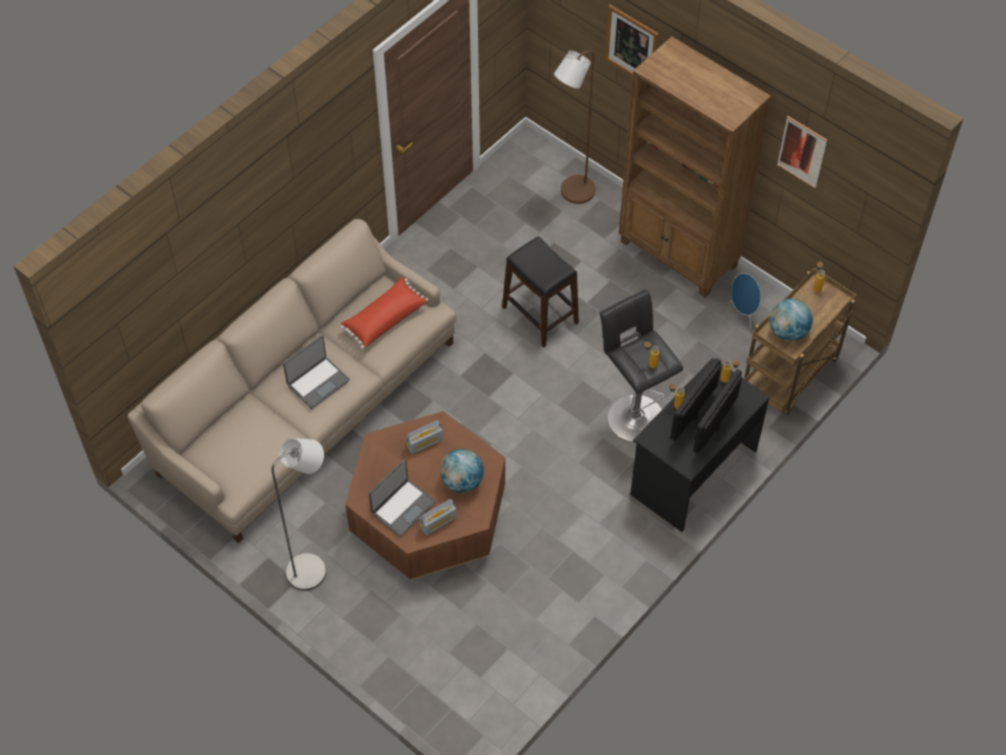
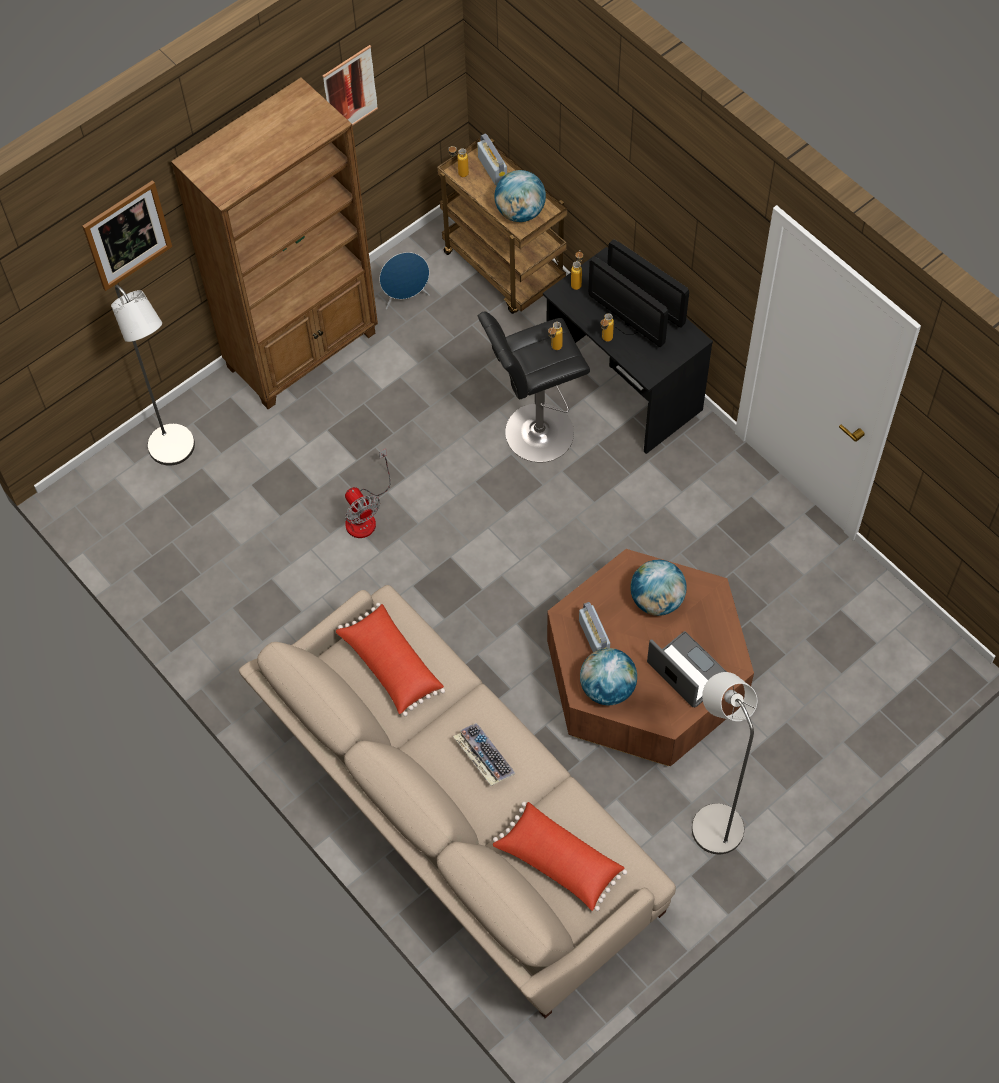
camera: 80 degrees left, 5 degrees up
laptop [283,335,350,409] -> keyboard [453,723,515,786]
radio [419,499,456,535] -> radio moved to [477,133,507,185]
black stool [502,236,579,347] -> fan [345,449,391,538]
brown floor lamp [554,51,596,204] -> grey floor lamp [111,285,195,466]
none -> red pillow [493,802,627,911]
none -> globe [580,648,637,705]

